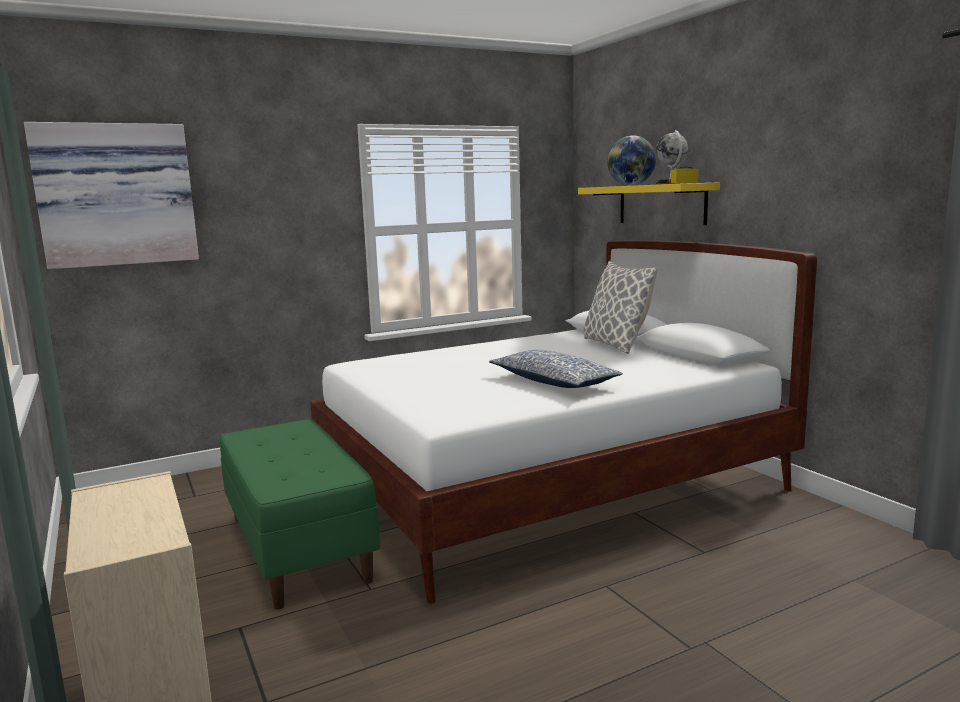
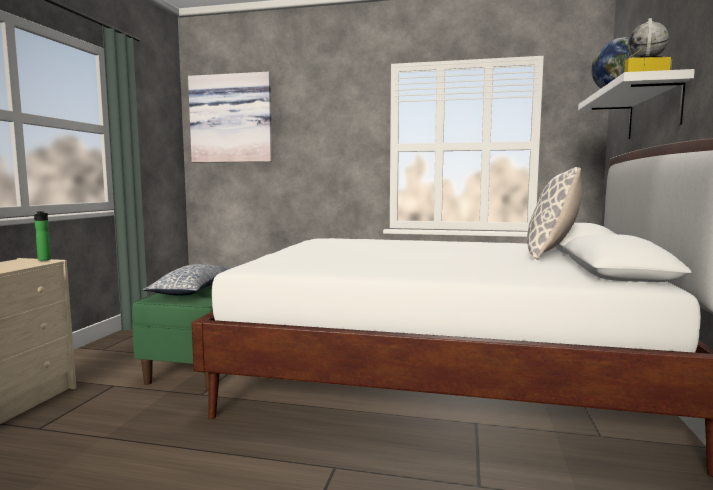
camera: 40 degrees right, 5 degrees down
pillow [489,350,623,388] -> pillow moved to [143,264,230,295]
yellow shelf [578,182,720,225] -> white shelf [578,69,695,139]
none -> bottle [34,211,51,261]

